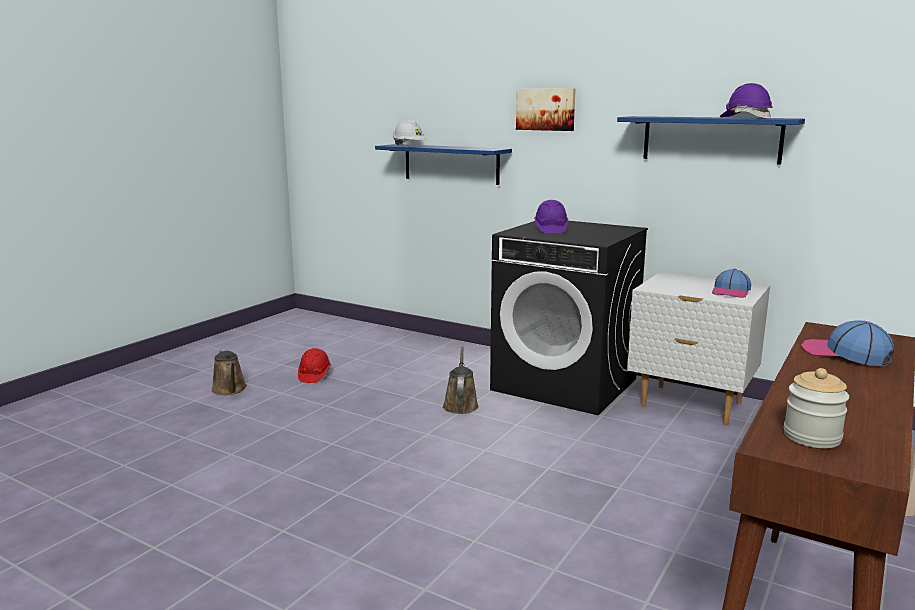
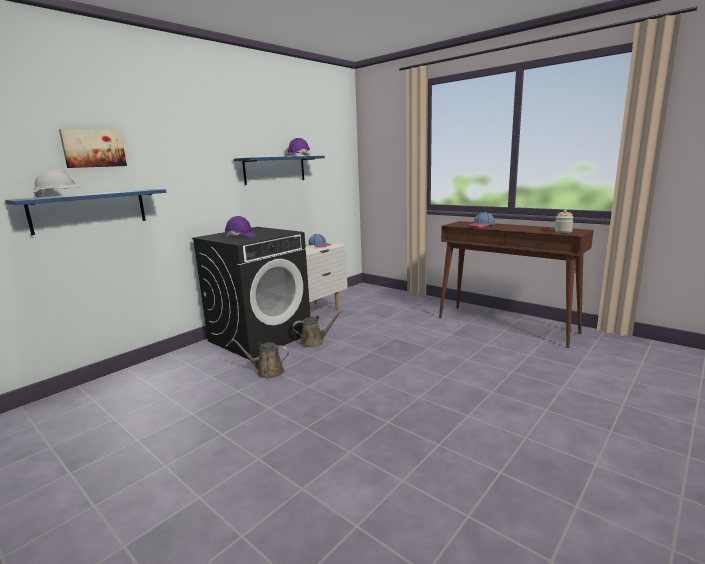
camera: 80 degrees left, 0 degrees up
brown watering can [212,349,247,395] -> brown watering can moved to [293,311,343,347]
red hard hat [298,348,331,383] -> none
picture [516,88,576,131] -> picture moved to [59,129,127,168]

